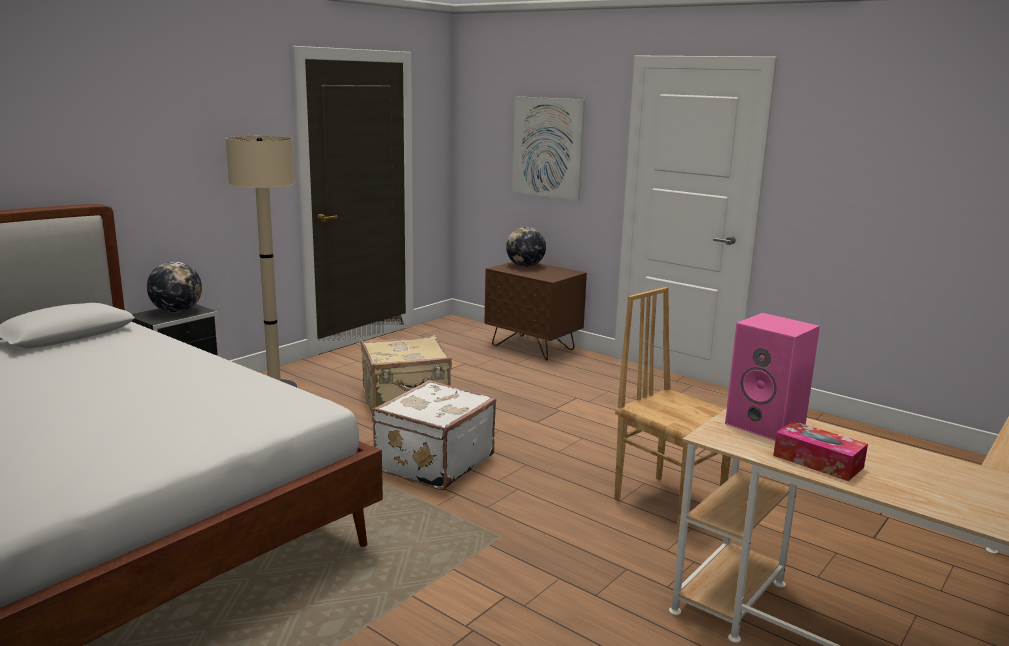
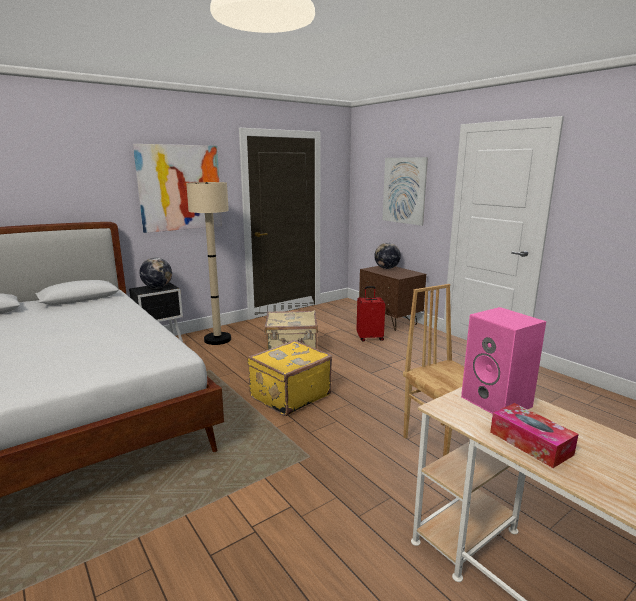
camera: 15 degrees right, 0 degrees up
white suitcase [372,380,497,490] -> yellow suitcase [247,340,332,416]
none -> picture [133,144,222,233]
none -> red suitcase [357,286,385,341]

